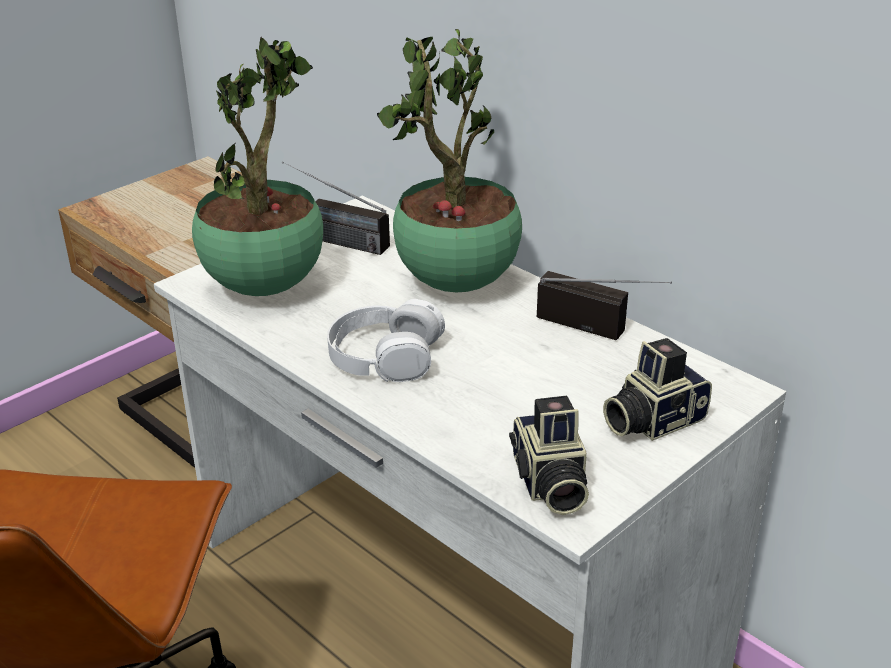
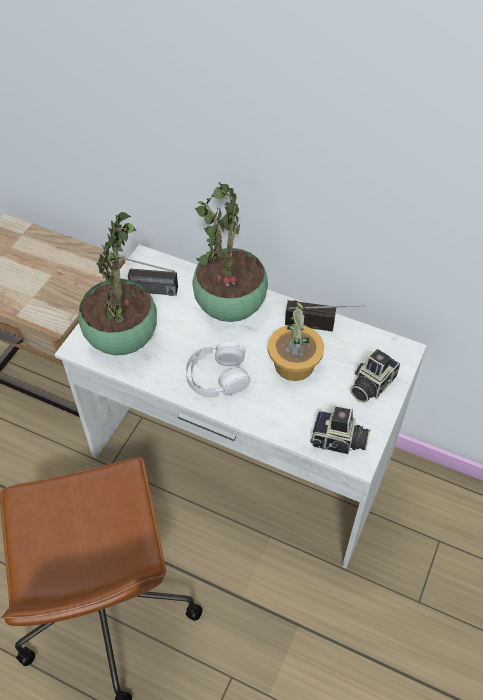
camera: 20 degrees left, 20 degrees up
camera [509,396,589,515] -> camera turned 45 degrees counterclockwise [310,407,370,454]
none -> potted plant [267,300,325,381]

